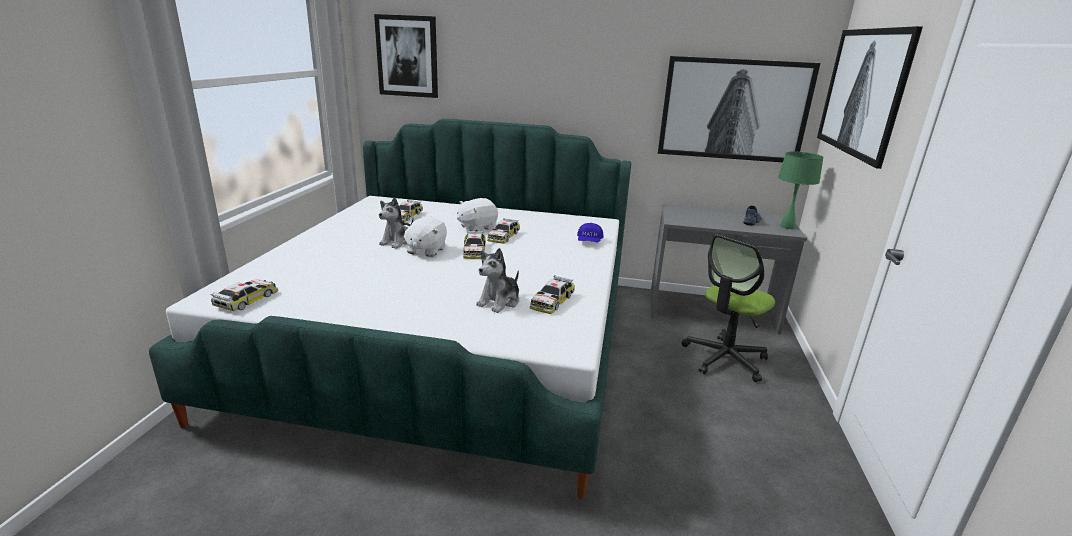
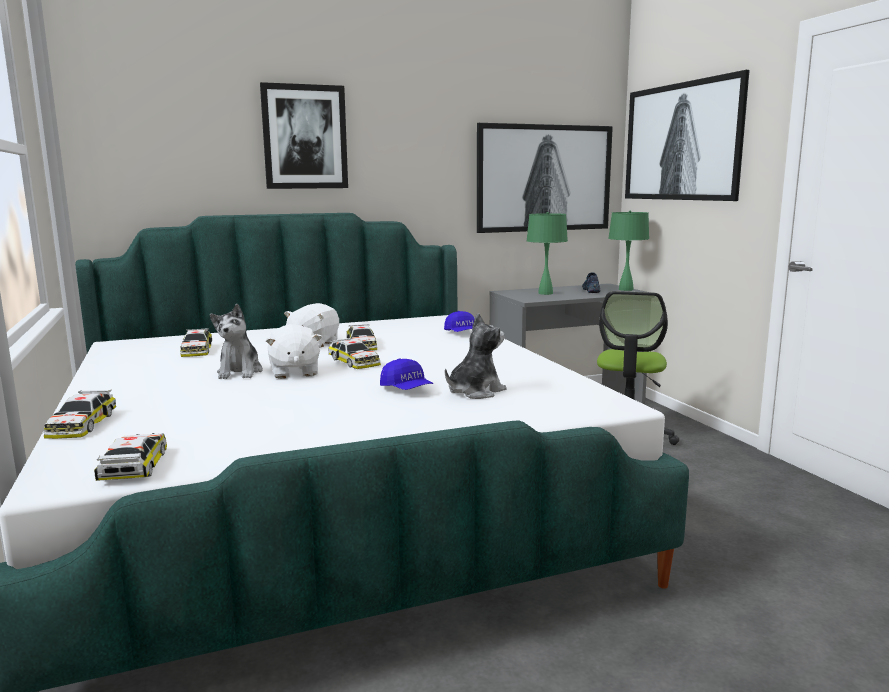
camera: 30 degrees left, 10 degrees down
picture [374,14,438,98] -> picture moved to [260,82,348,189]
plush toy [476,248,519,313] -> plush toy turned 135 degrees counterclockwise [445,313,507,399]
toy car [530,276,575,314] -> toy car moved to [44,390,116,439]
none -> blue cap [380,358,434,390]
none -> green table lamp [526,212,568,295]

